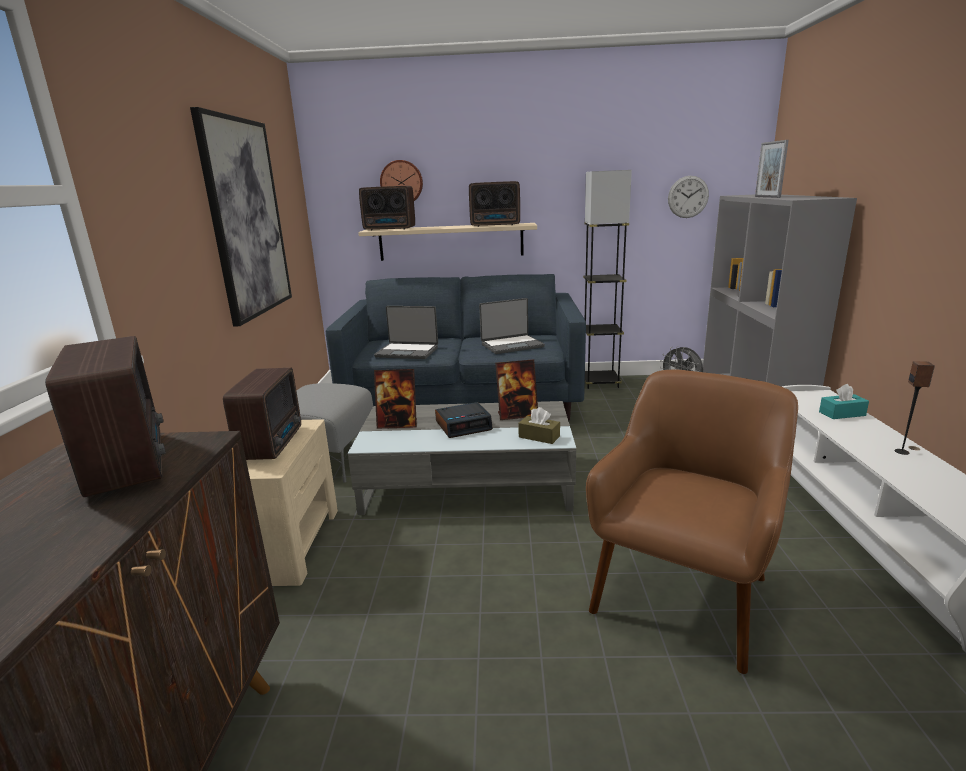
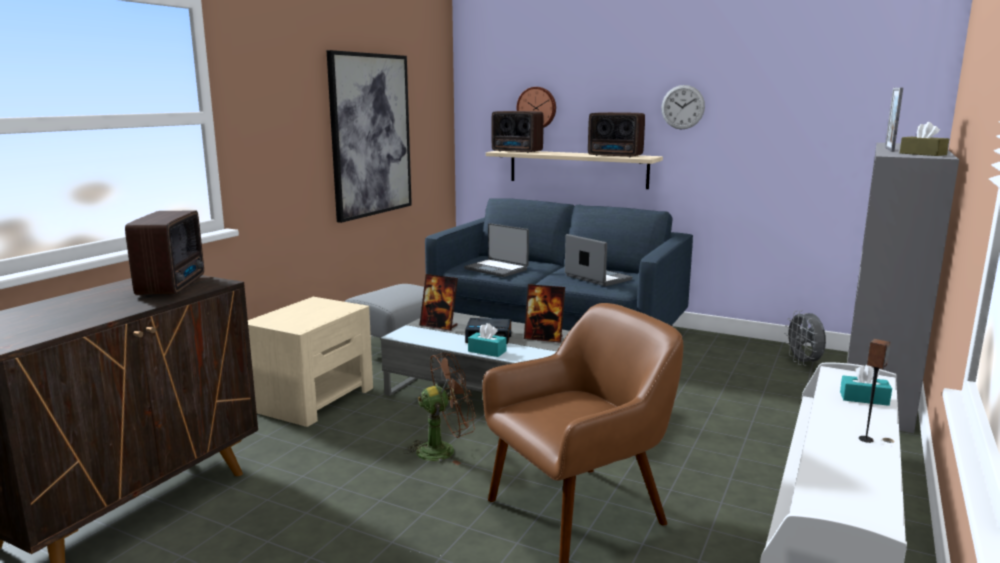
camera: 25 degrees right, 5 degrees down
radio [223,368,301,460] -> none
laptop [479,298,545,354] -> laptop turned 135 degrees counterclockwise [565,234,632,286]
brown tissue box [518,407,560,444] -> brown tissue box moved to [900,122,949,156]
grey floor lamp [583,170,632,389] -> none
wall clock [668,176,709,218] -> wall clock moved to [661,85,705,130]
none -> brown fan [403,353,476,465]
none -> turquoise tissue box [468,323,506,357]

